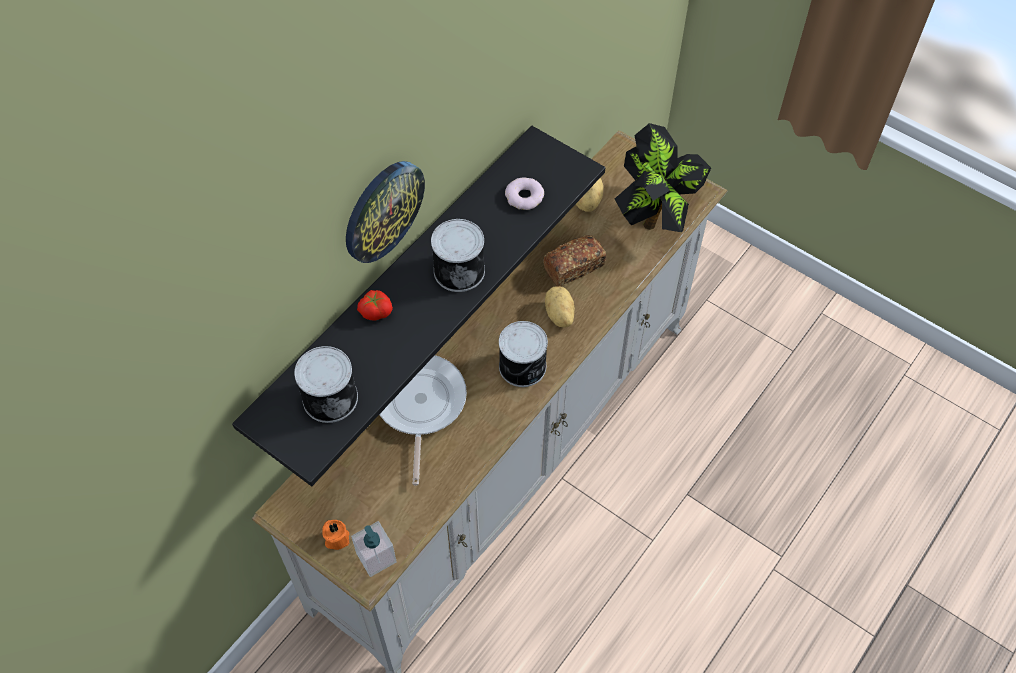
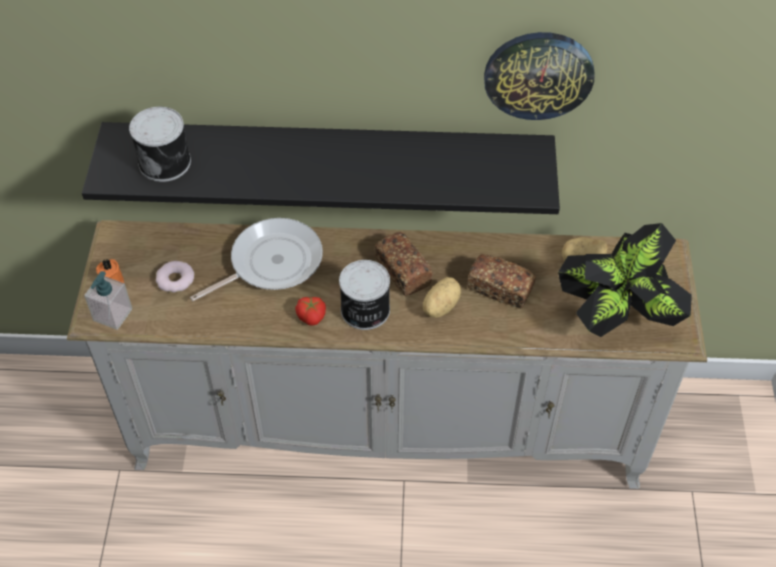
camera: 55 degrees right, 5 degrees down
wall clock [346,161,425,263] -> wall clock moved to [484,32,595,120]
tomato [357,290,393,321] -> tomato moved to [295,297,326,326]
can [431,219,485,292] -> none
donut [505,177,544,210] -> donut moved to [155,261,194,293]
none -> bread [375,232,433,296]

